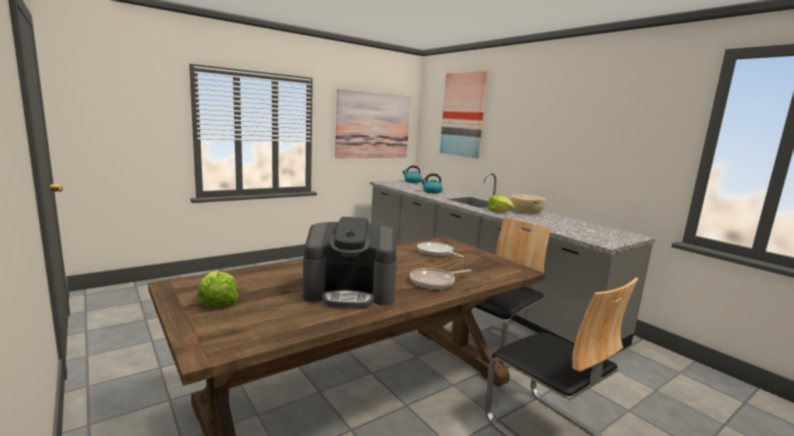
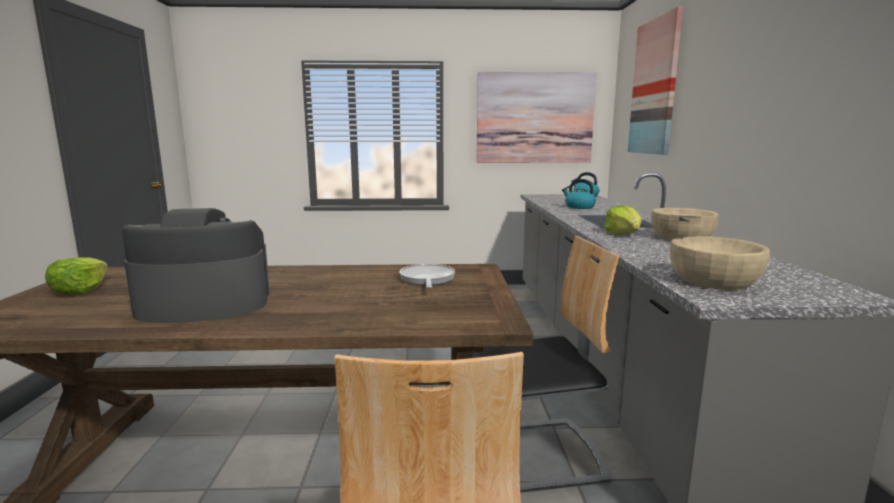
camera: 35 degrees right, 0 degrees up
coffee machine [303,217,397,308] -> coffee machine turned 135 degrees clockwise [122,208,270,323]
frying pan [410,268,471,289] -> none
none -> beige bowl [670,236,770,290]

